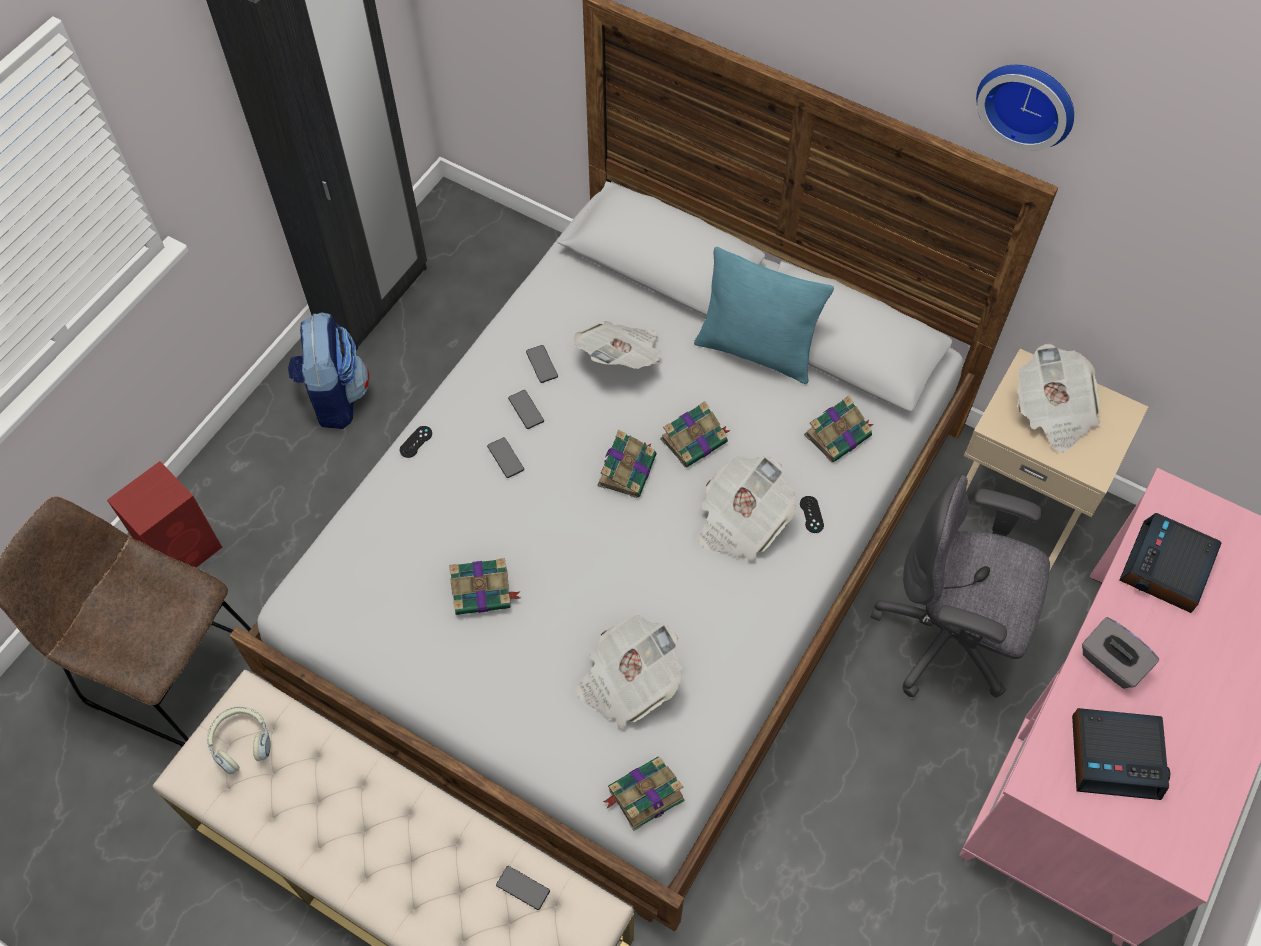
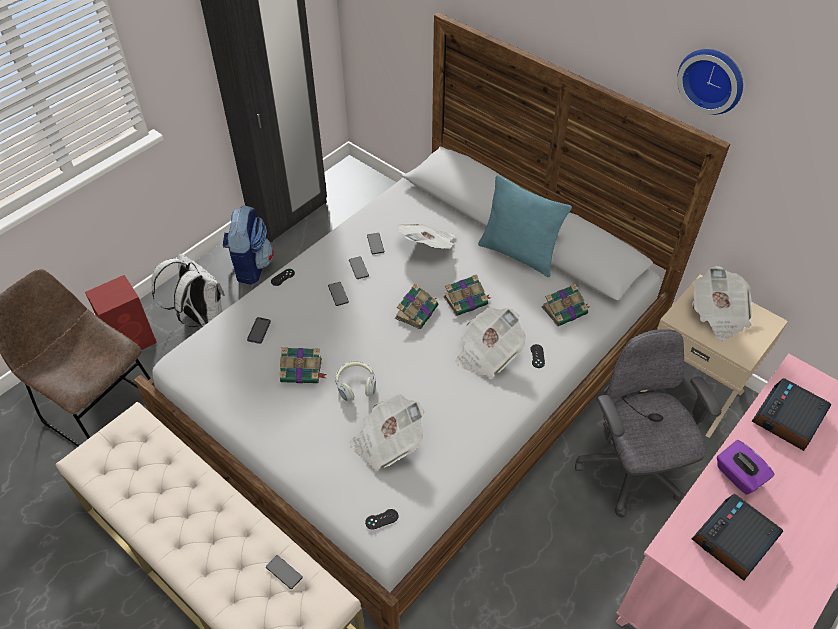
camera: 10 degrees right, 10 degrees down
headphones [207,706,271,774] -> headphones moved to [335,361,376,401]
book [603,757,685,831] -> black game controller [365,509,398,530]
grey office chair [871,475,1050,698] -> grey office chair turned 45 degrees clockwise [575,329,722,518]
alarm clock [1072,708,1170,800] -> alarm clock turned 120 degrees clockwise [692,494,783,581]
grey tissue box [1082,617,1159,689] -> purple tissue box [717,440,775,495]
none -> white backpack [151,253,225,327]
none -> phone [247,317,271,344]

